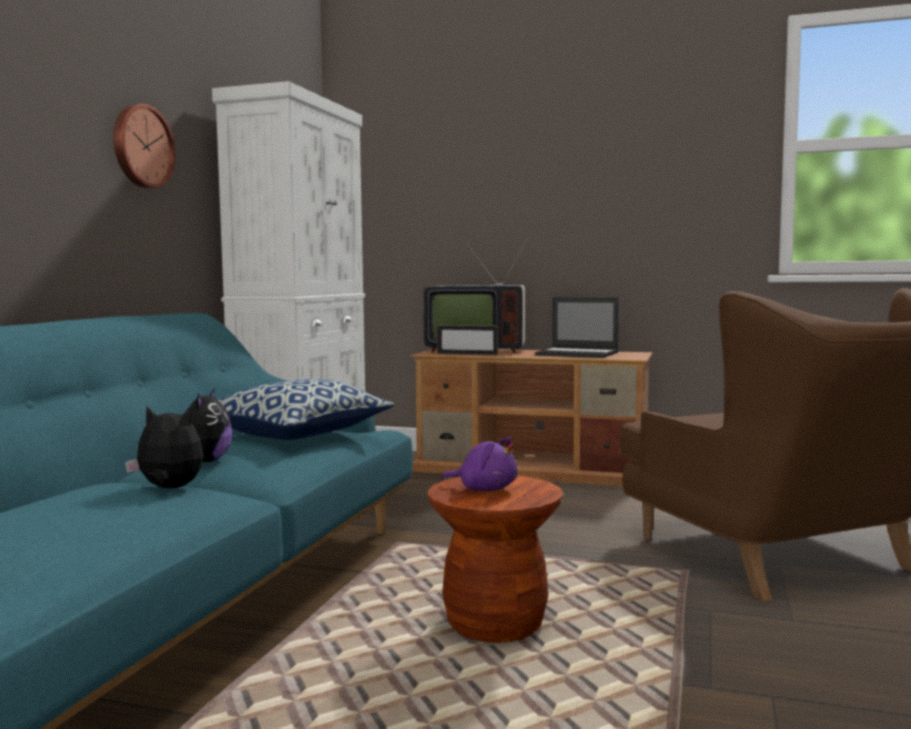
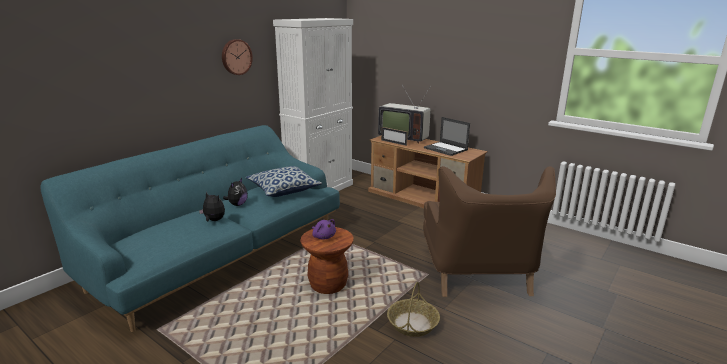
camera: 20 degrees right, 15 degrees up
none -> basket [387,282,440,337]

